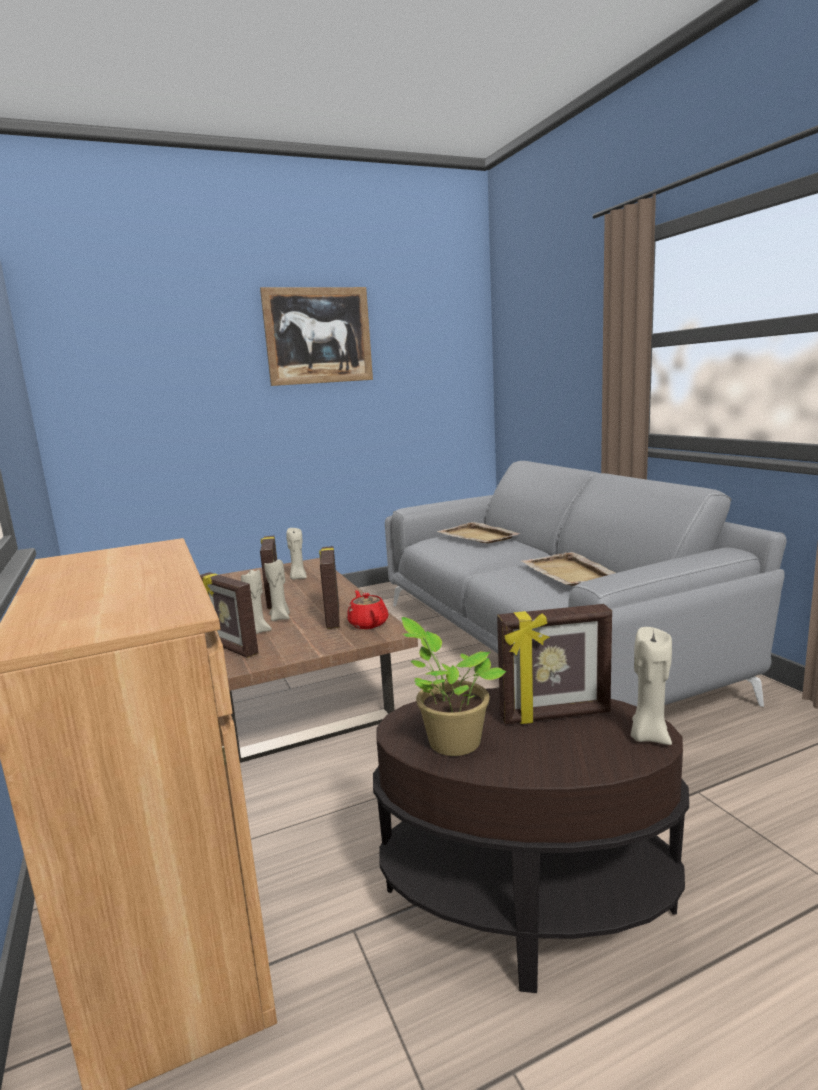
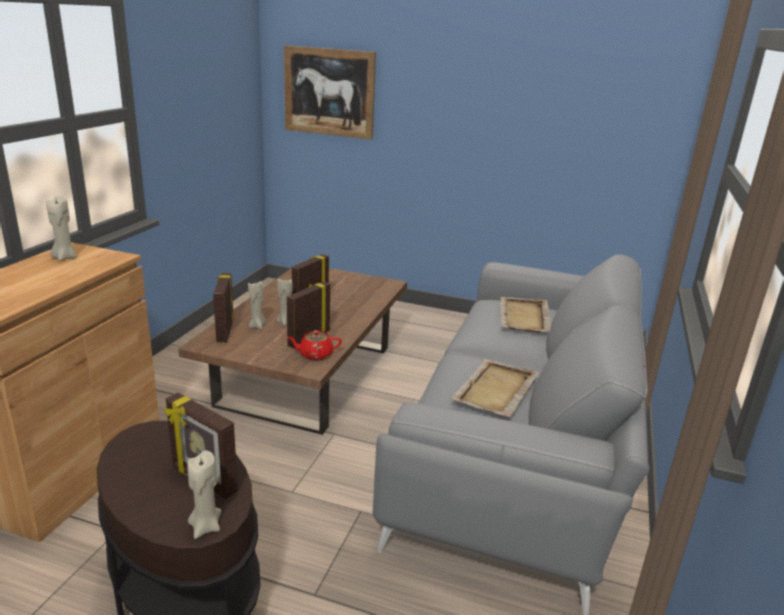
camera: 40 degrees right, 10 degrees up
picture [260,287,373,386] -> picture moved to [284,45,376,140]
beige candle [286,527,307,580] -> beige candle moved to [46,196,77,261]
red teapot [347,590,389,629] -> red teapot turned 120 degrees counterclockwise [287,330,342,360]
potted plant [402,617,507,756] -> none

